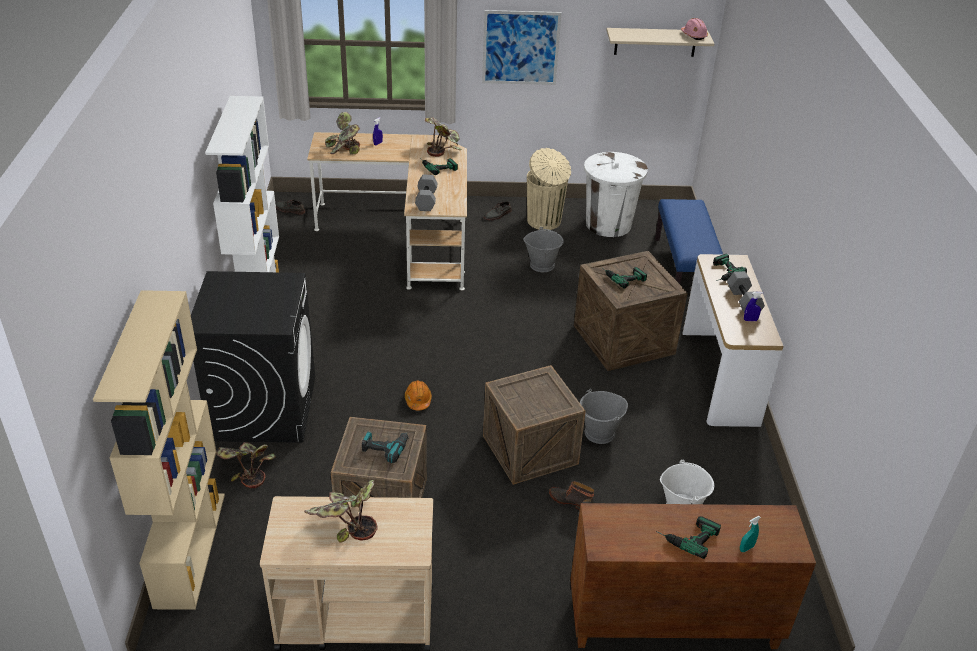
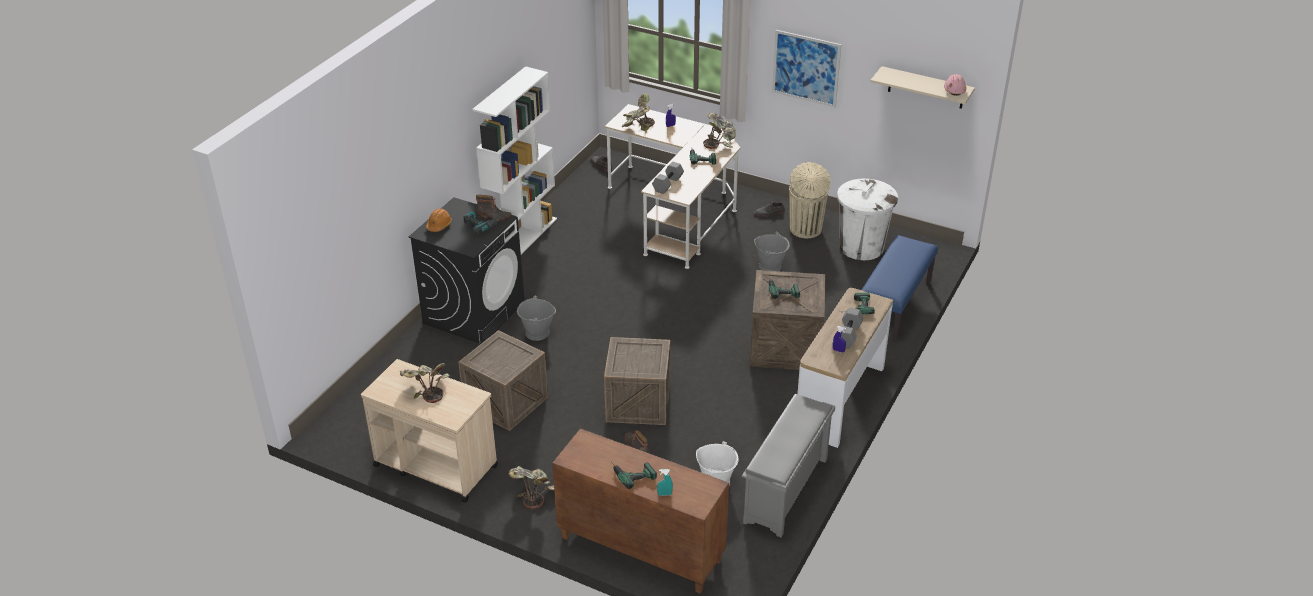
camera: 30 degrees right, 0 degrees up
beige bookcase [93,290,225,610] -> none
potted plant [216,442,276,488] -> potted plant moved to [509,466,554,509]
power drill [362,432,409,463] -> power drill moved to [464,211,499,235]
orange hard hat [405,380,432,410] -> orange hard hat moved to [426,209,452,232]
grey bucket [580,389,628,444] -> grey bucket moved to [517,296,556,341]
none -> boot [476,195,511,221]
none -> grey shoe rack [742,394,835,538]

